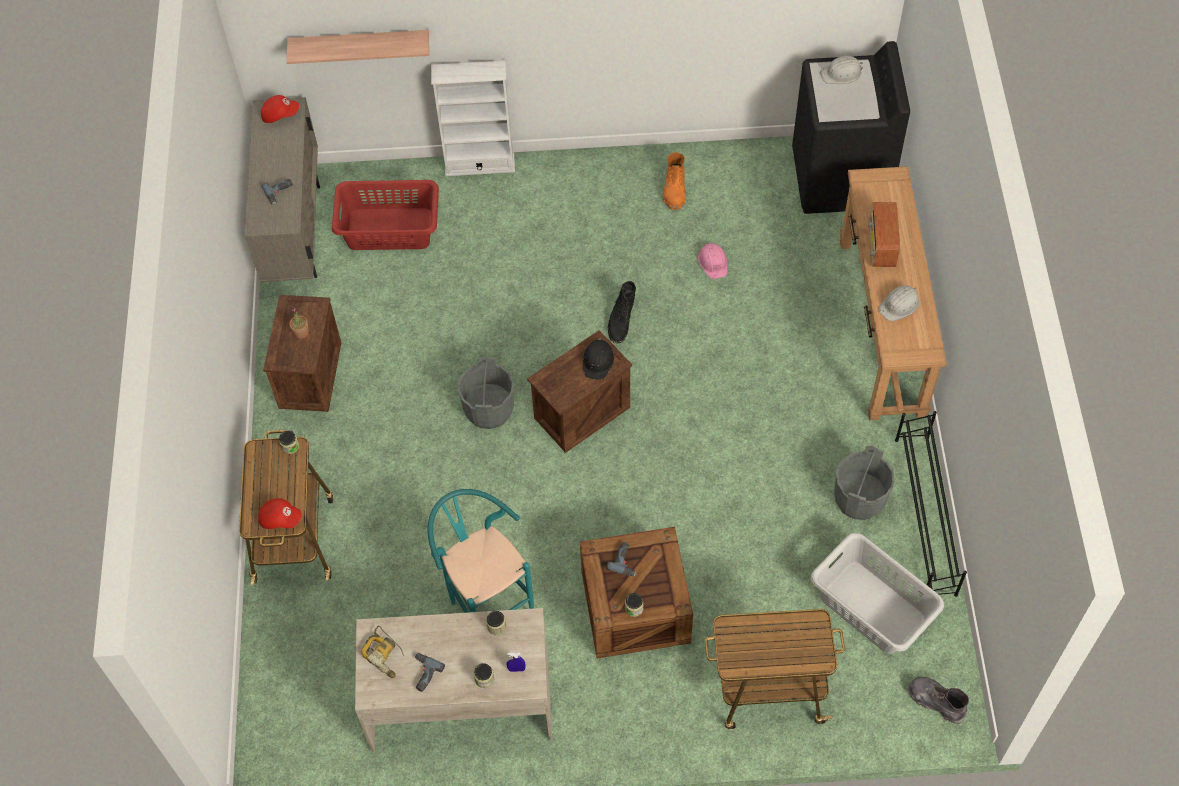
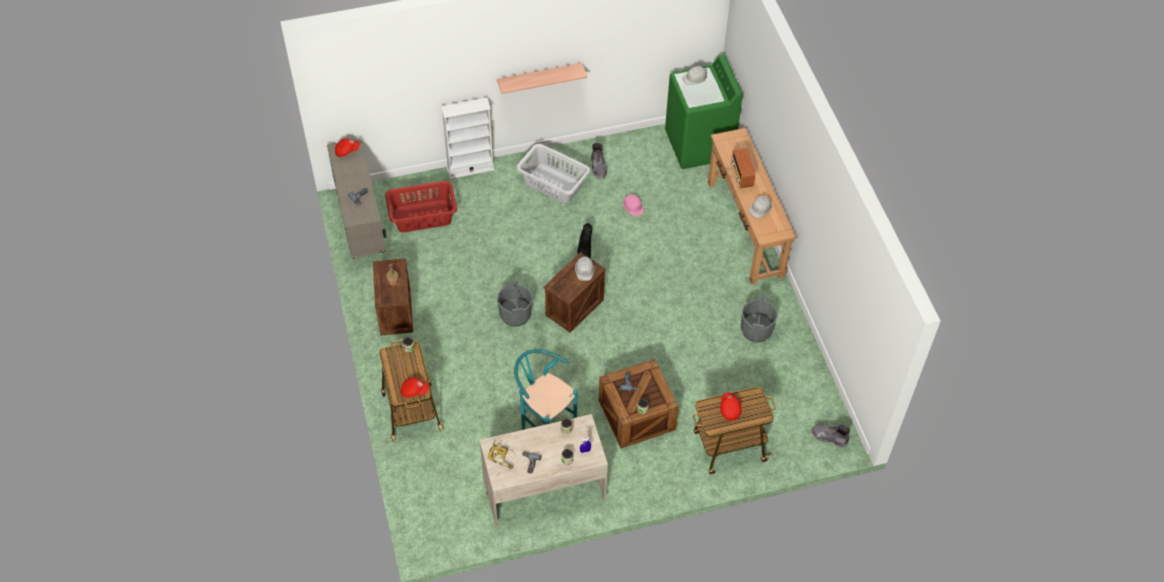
camera: 15 degrees left, 5 degrees down
shelf [286,30,429,64] -> shelf moved to [497,63,587,94]
black hard hat [583,338,614,380] -> white hard hat [575,256,594,281]
orange boot [663,152,686,211] -> grey boot [591,143,607,179]
black washing machine [792,41,910,214] -> green washing machine [665,54,743,169]
grey laundry basket [810,533,944,654] -> grey laundry basket moved to [517,144,590,204]
black shoe rack [895,411,967,597] -> none
none -> red cap [720,392,742,421]

